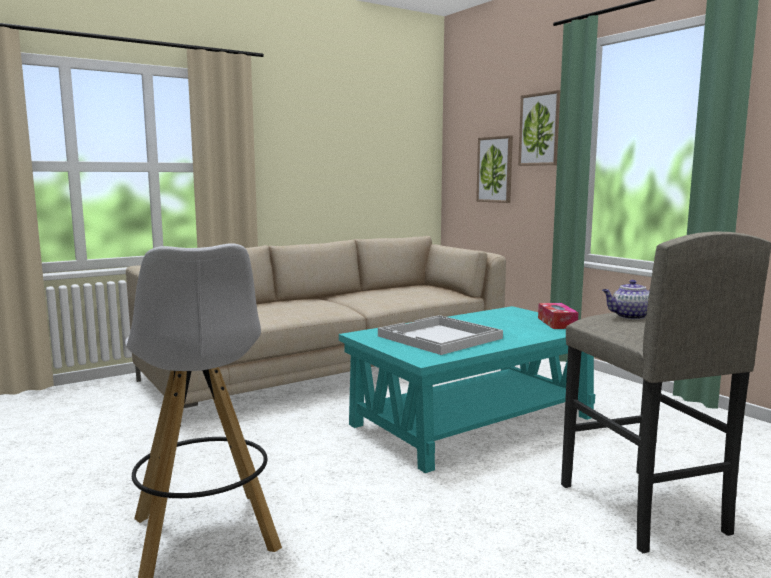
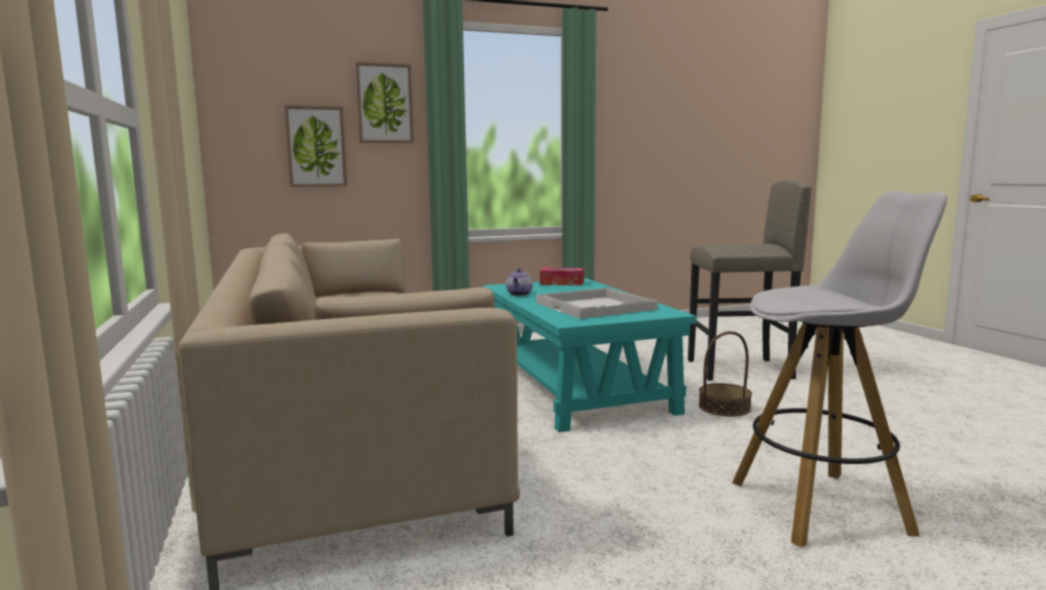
camera: 75 degrees left, 0 degrees up
teapot [602,280,650,320] -> teapot moved to [506,268,533,296]
none -> basket [699,331,752,416]

